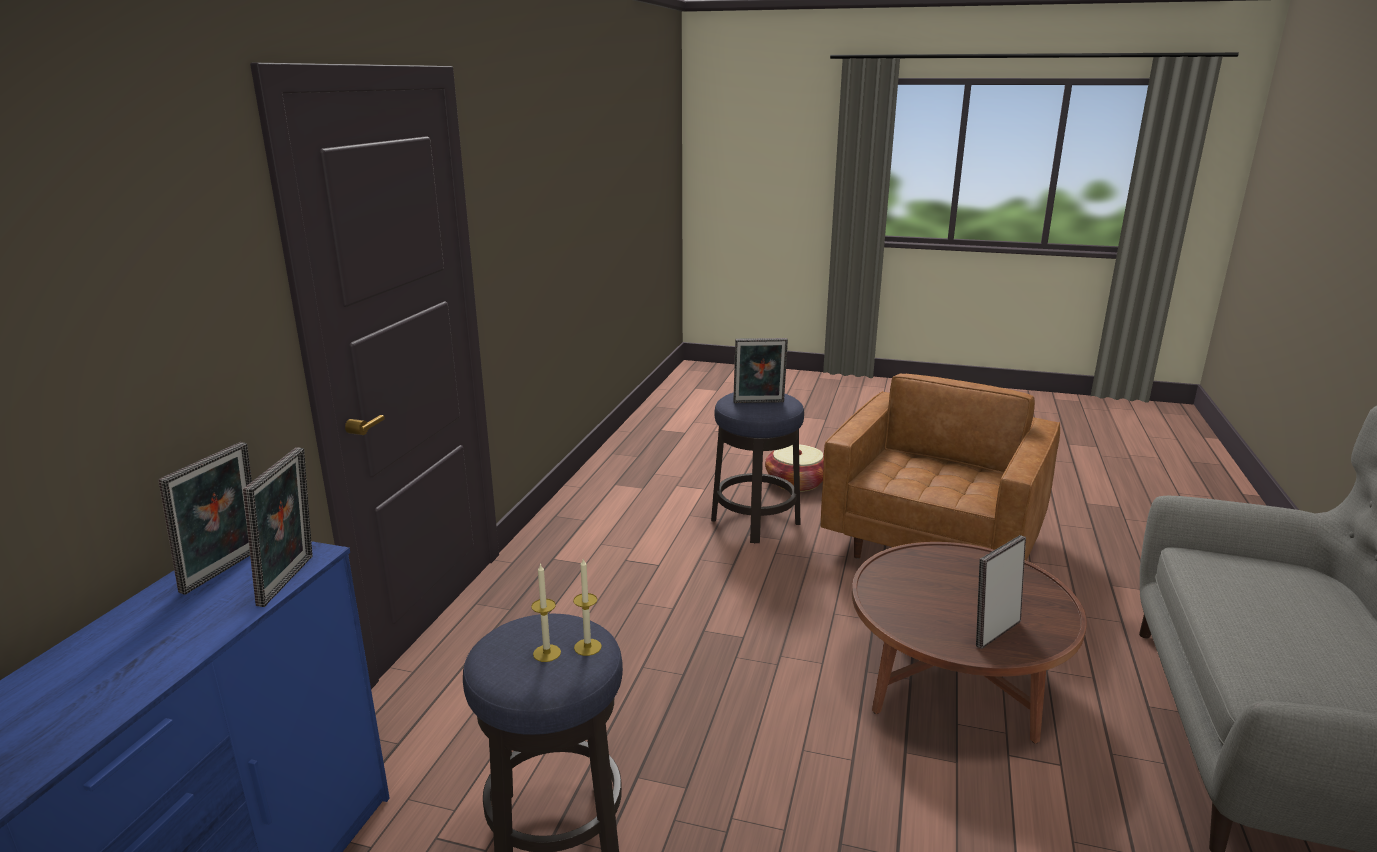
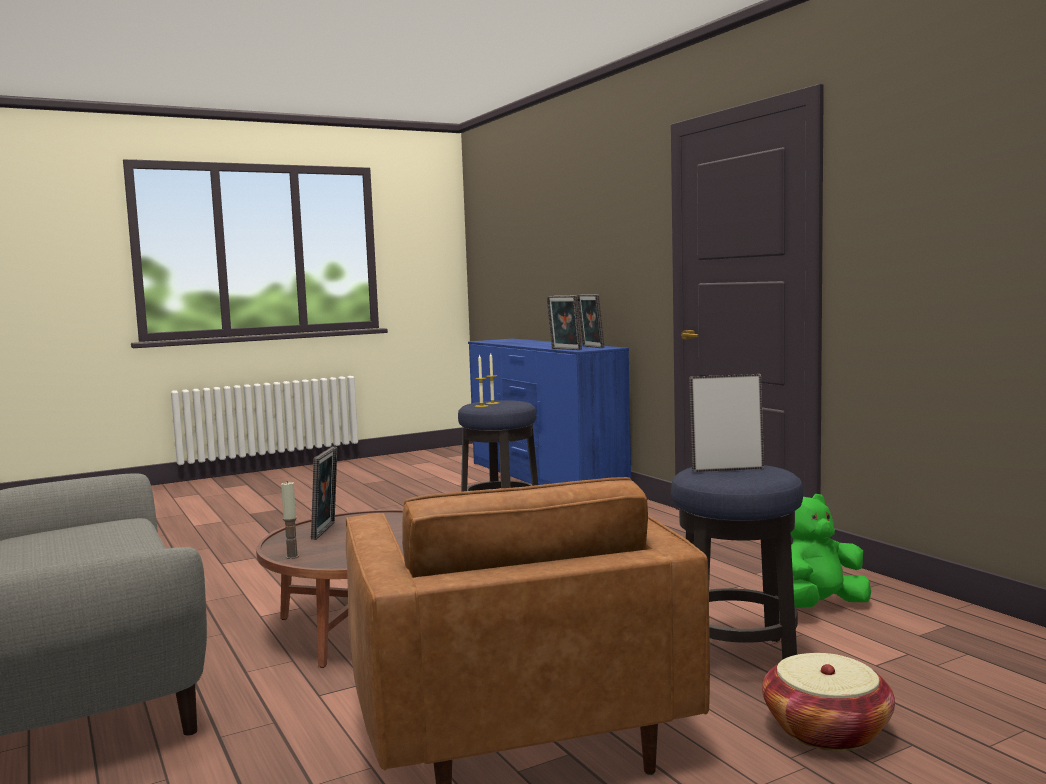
camera: 135 degrees right, 15 degrees down
picture frame [733,338,788,403] -> picture frame turned 45 degrees clockwise [689,374,764,472]
none -> candle [281,481,299,559]
none -> green plush toy [791,494,871,608]

